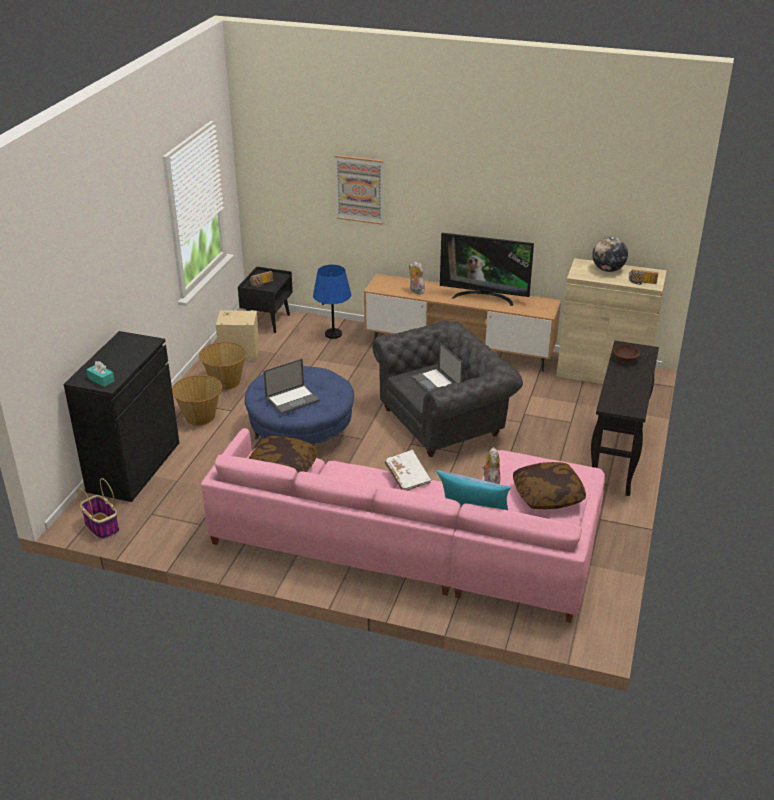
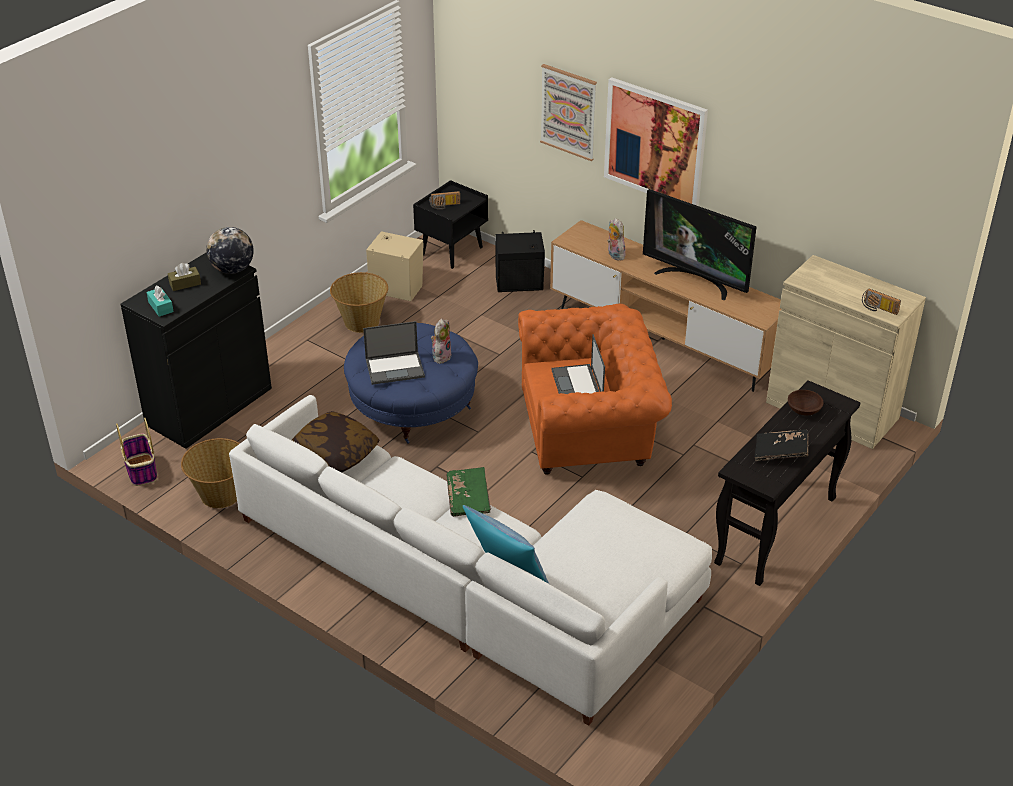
camera: 20 degrees right, 5 degrees up
basket [172,375,222,426] -> basket moved to [181,438,240,508]
pink sofa [201,428,605,623] -> white sofa [229,395,712,726]
blue table lamp [313,265,351,339] -> black speaker [495,230,545,292]
grey armchair [372,320,523,457] -> orange armchair [518,304,672,475]
white book [385,450,432,491] -> green book [446,467,491,517]
plush toy [482,447,500,484] -> plush toy moved to [431,319,452,364]
pillow [513,462,586,509] -> none
globe [592,237,628,272] -> globe moved to [206,227,254,274]
none -> brown tissue box [168,263,201,291]
none -> picture [604,77,708,206]
none -> black book [755,429,808,461]

